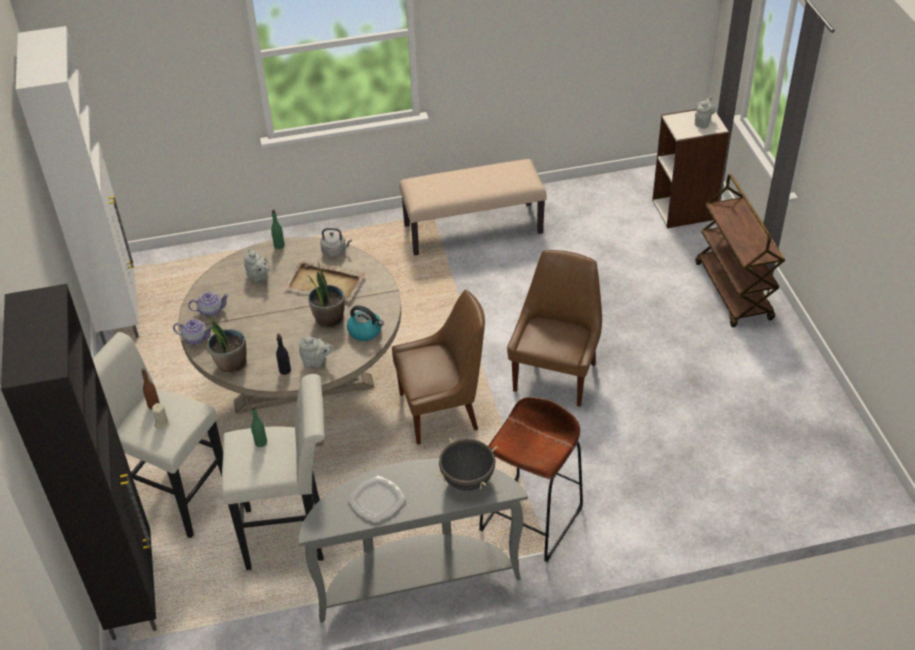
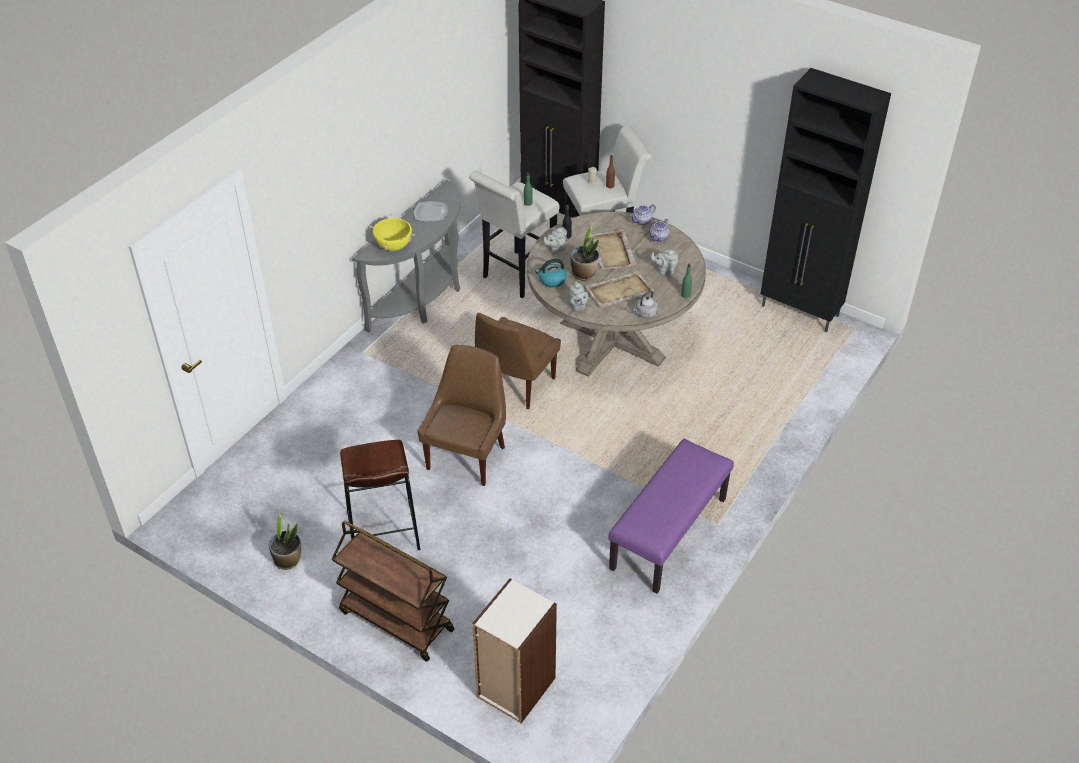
camera: 135 degrees right, 0 degrees up
white cabinet [16,26,139,344] -> black cabinet [760,68,891,332]
potted plant [206,313,247,374] -> potted plant moved to [269,513,301,570]
beige bench [399,159,547,256] -> purple bench [608,439,734,594]
black cooking pot [436,438,498,491] -> yellow cooking pot [370,216,415,251]
brown stool [479,397,583,562] -> brown stool moved to [340,440,421,550]
brown chair [507,250,602,407] -> brown chair turned 135 degrees counterclockwise [417,345,506,486]
grey teapot [695,96,715,129] -> grey teapot moved to [569,281,589,311]
none -> beige tray [590,230,637,270]

